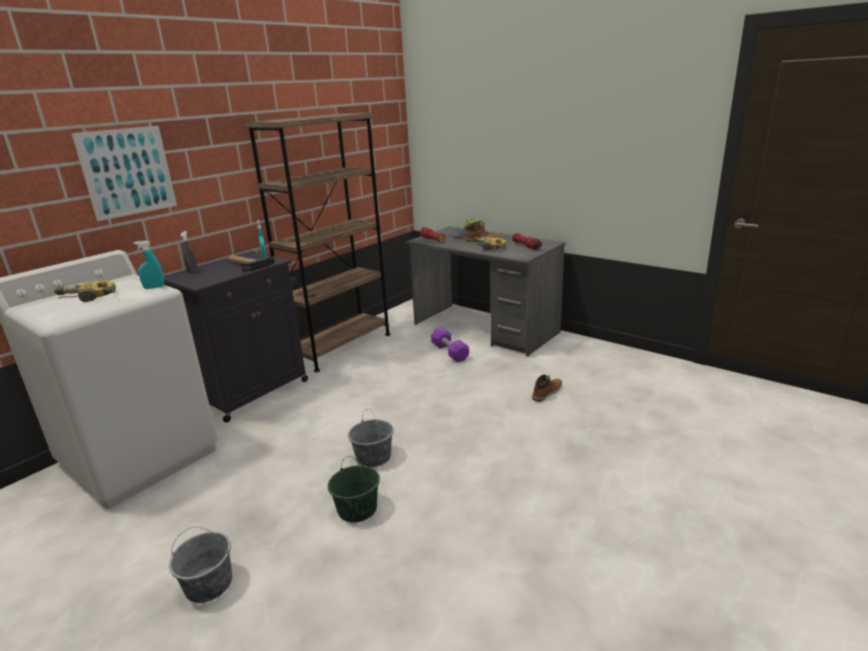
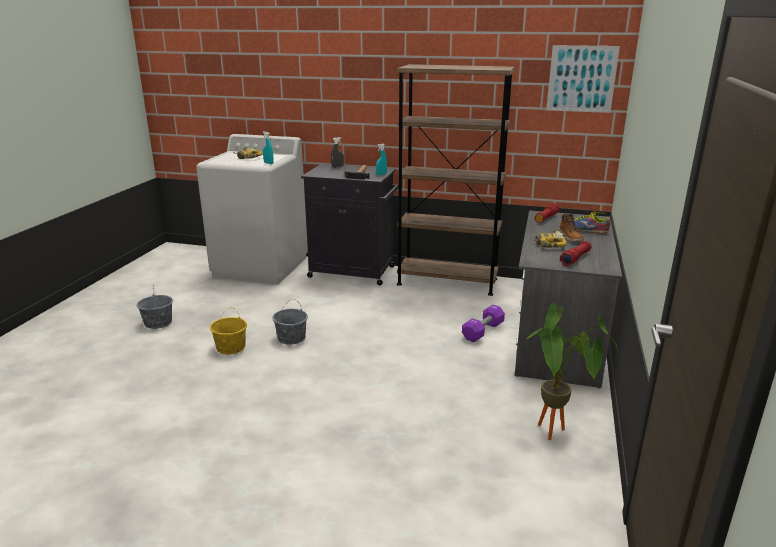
camera: 65 degrees right, 0 degrees up
picture [71,126,177,221] -> picture moved to [546,45,620,113]
green bucket [328,456,380,523] -> yellow bucket [210,308,247,355]
boot [532,374,562,402] -> none
none -> potted plant [523,303,618,440]

